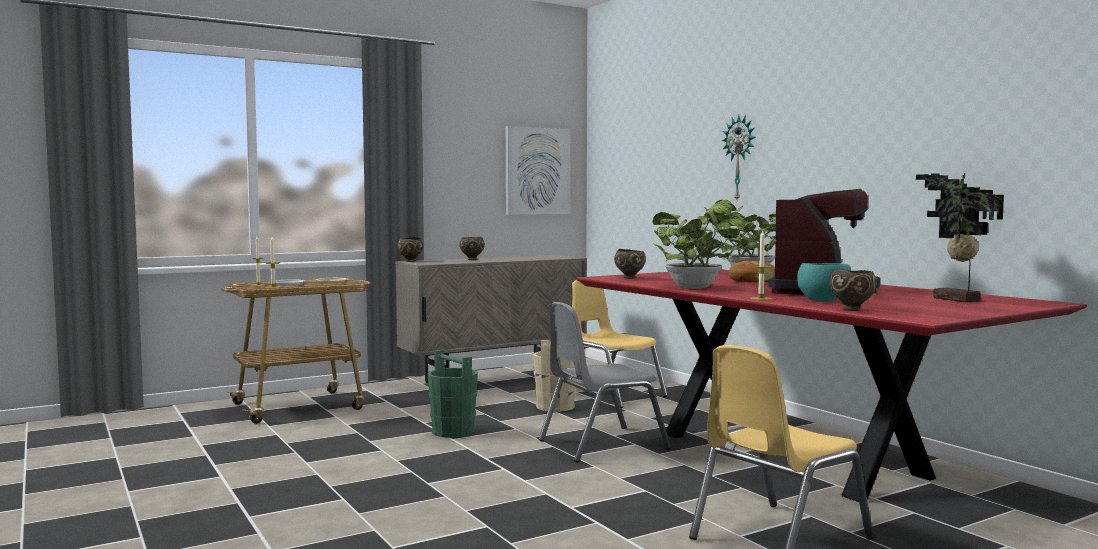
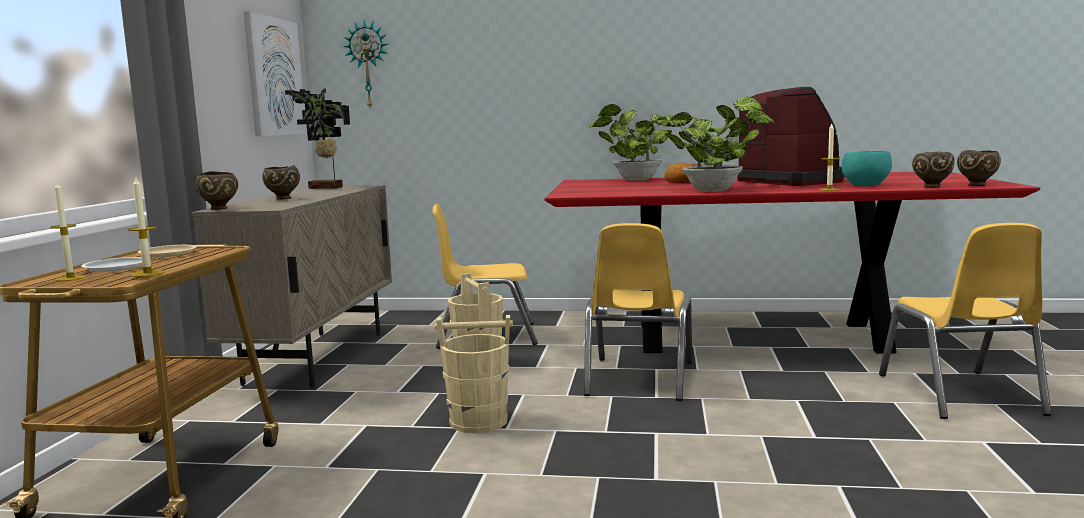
camera: 50 degrees left, 5 degrees up
green bucket [427,350,478,438] -> beige bucket [435,315,513,433]
grey chair [539,302,671,463] -> yellow chair [584,223,692,401]
brown bowl [614,249,646,279] -> brown bowl moved to [957,150,1001,186]
wall clock [722,115,756,200] -> wall clock moved to [343,20,388,108]
potted plant [916,173,1004,302] -> potted plant moved to [285,88,350,189]

